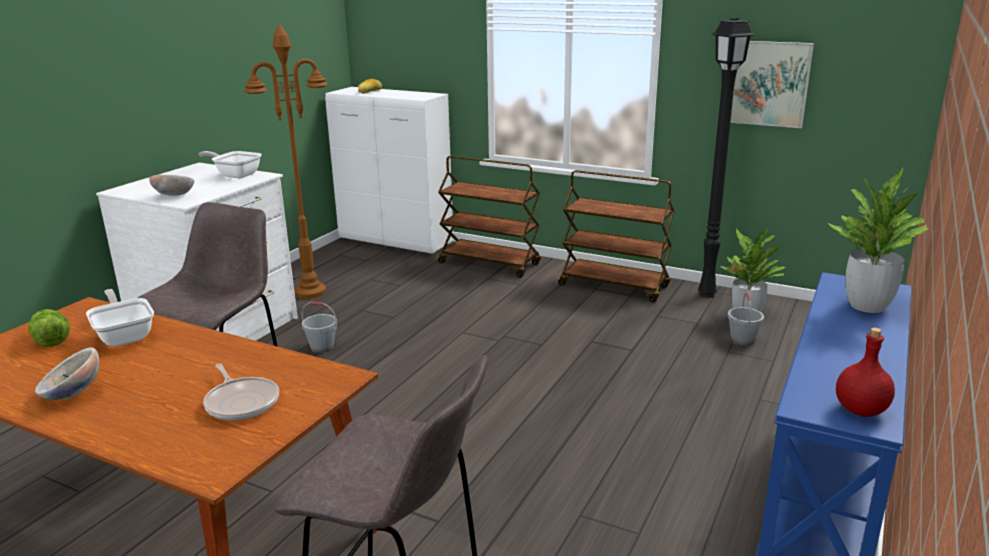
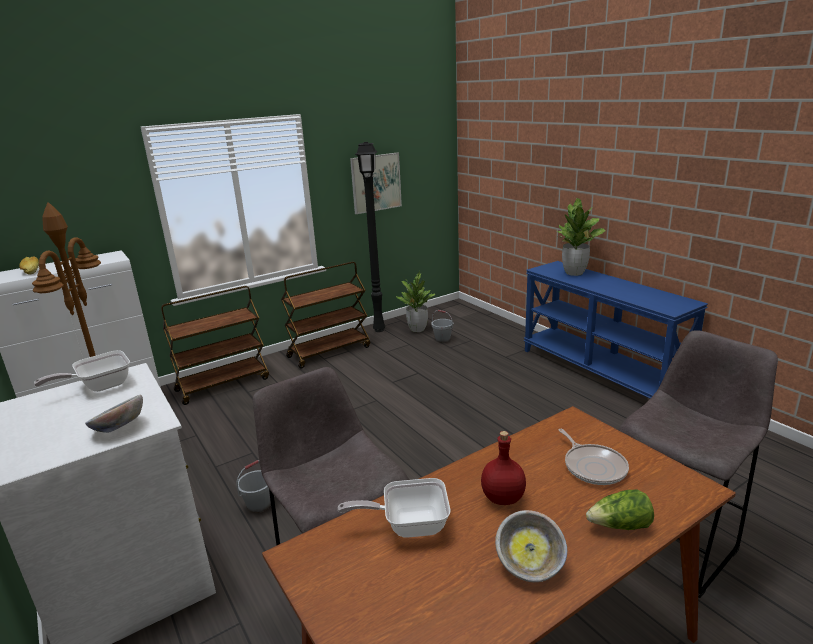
camera: 60 degrees left, 0 degrees up
lettuce [28,309,70,347] -> lettuce moved to [586,490,654,530]
frying pan [203,364,279,420] -> frying pan turned 75 degrees clockwise [559,429,629,485]
red bottle [836,328,895,417] -> red bottle moved to [481,431,526,505]

